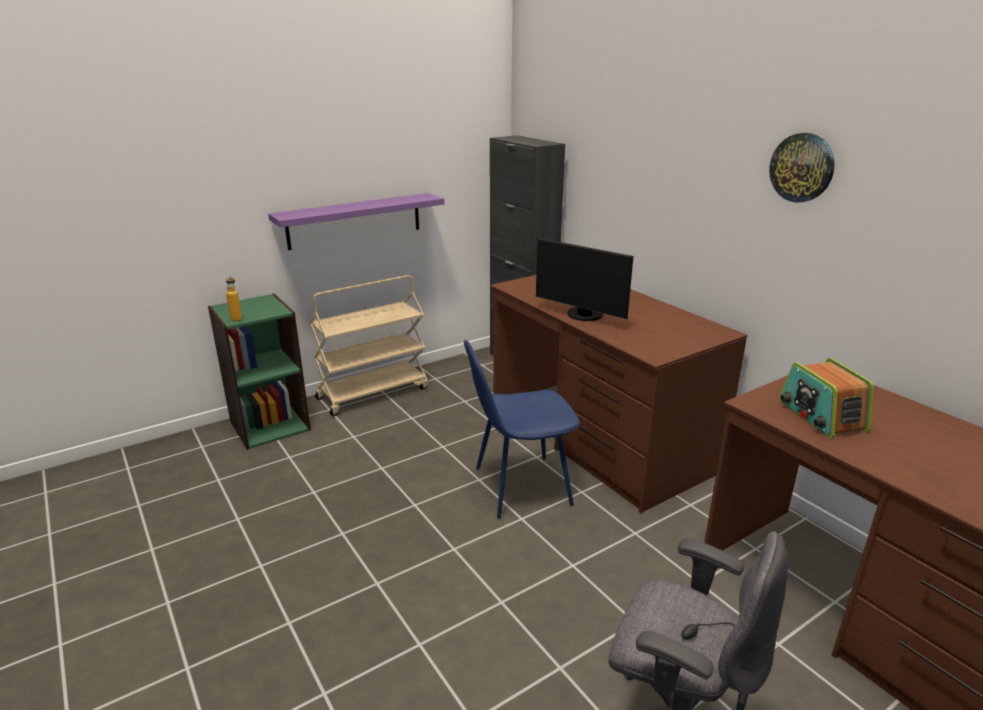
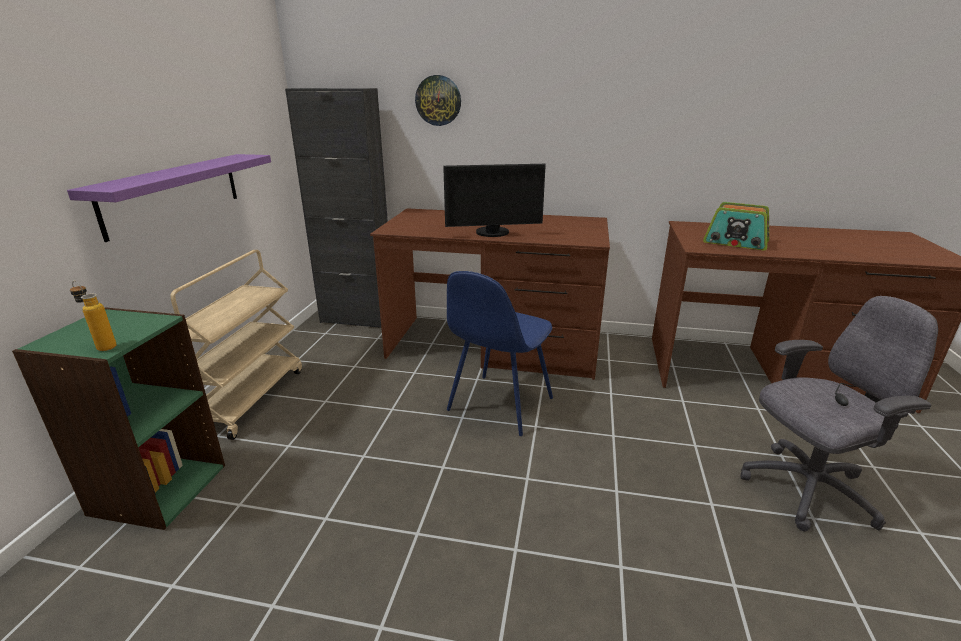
camera: 45 degrees left, 0 degrees up
wall clock [769,133,835,202] -> wall clock moved to [415,75,461,126]

